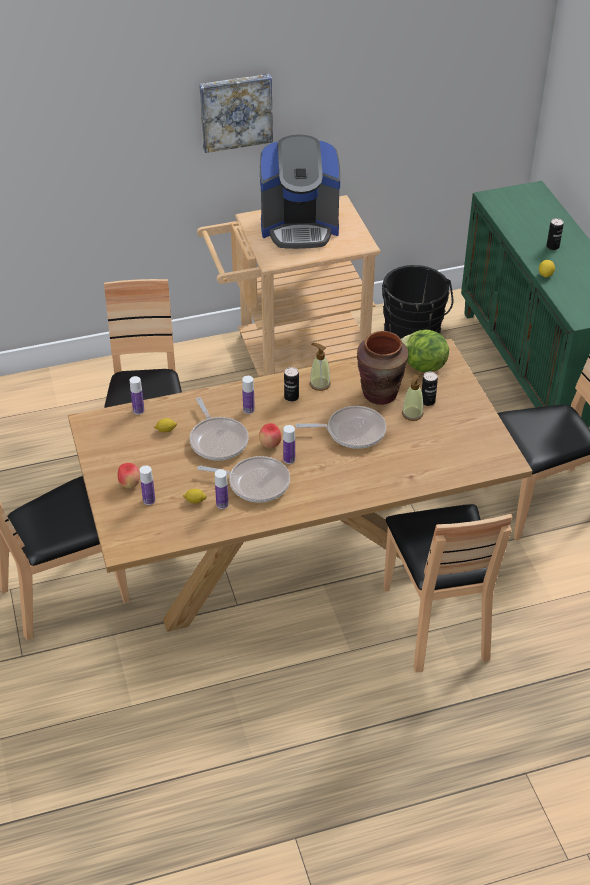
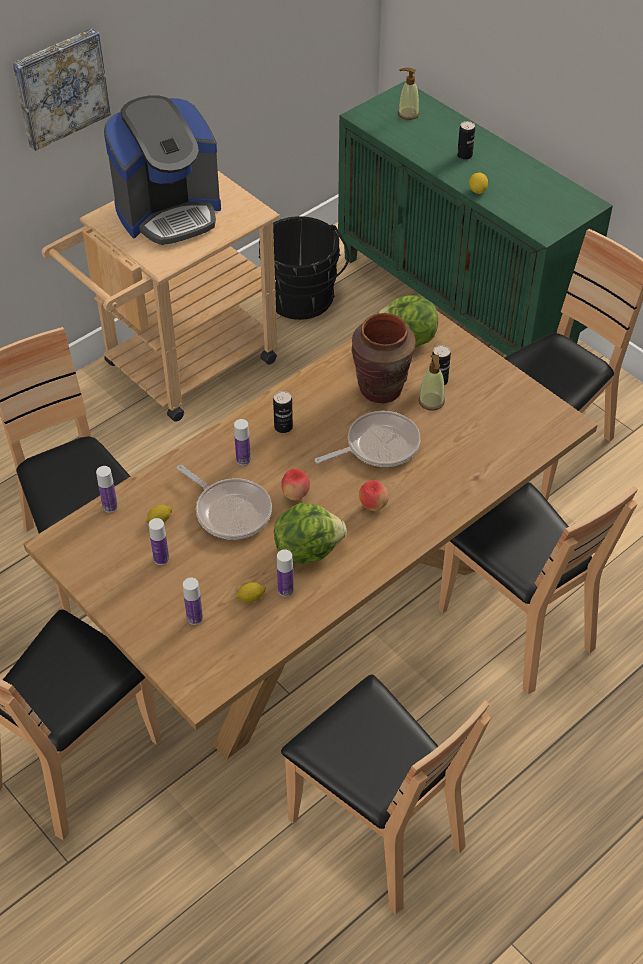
camera: 25 degrees left, 5 degrees up
apple [118,463,140,488] -> apple moved to [359,480,389,511]
frying pan [197,456,290,502] -> lettuce [274,503,347,564]
bottle [283,425,295,464] -> bottle moved to [149,518,169,565]
soap dispenser [310,343,331,391] -> soap dispenser moved to [398,68,419,120]
none -> brown chair [281,675,491,914]

